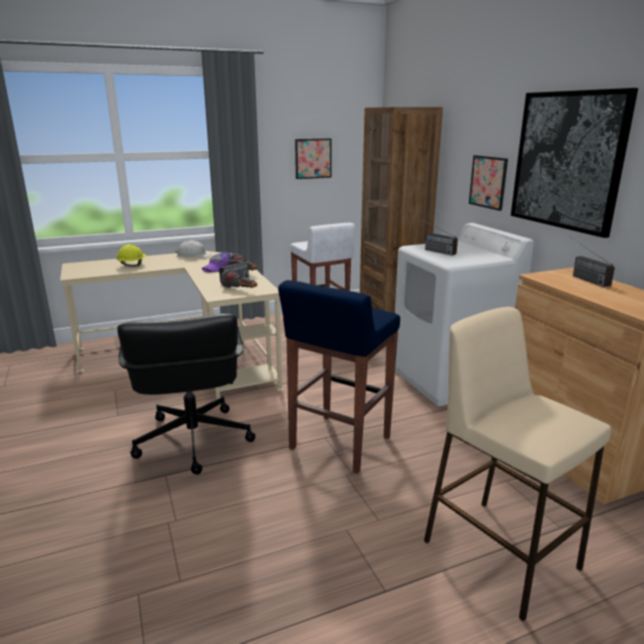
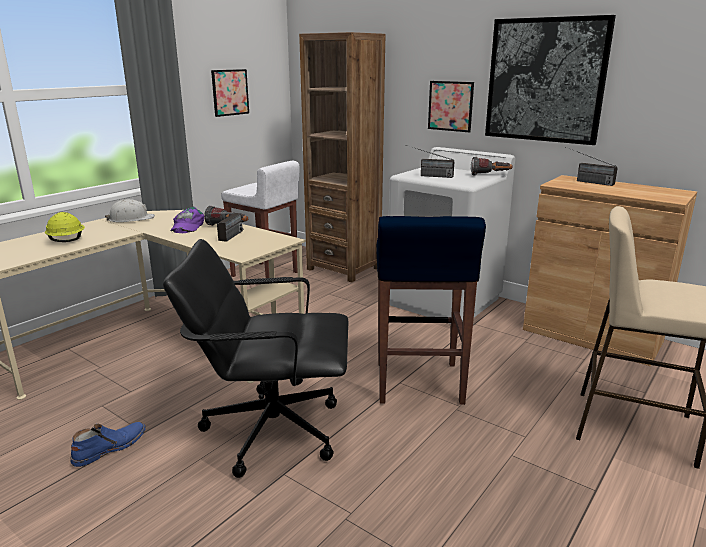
camera: 30 degrees left, 0 degrees up
black office chair [117,314,256,475] -> black office chair turned 135 degrees clockwise [163,239,348,478]
flashlight [220,269,257,288] -> flashlight moved to [471,157,513,176]
none -> blue boot [71,422,146,467]

